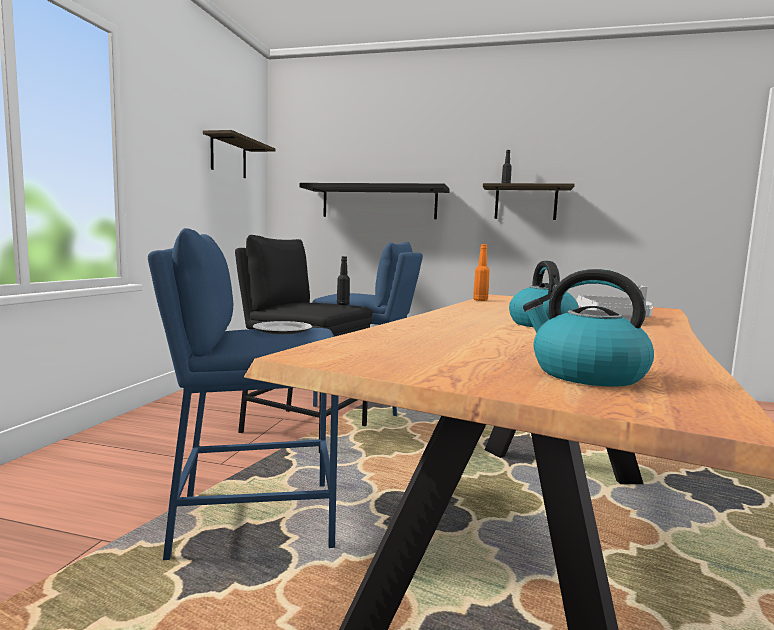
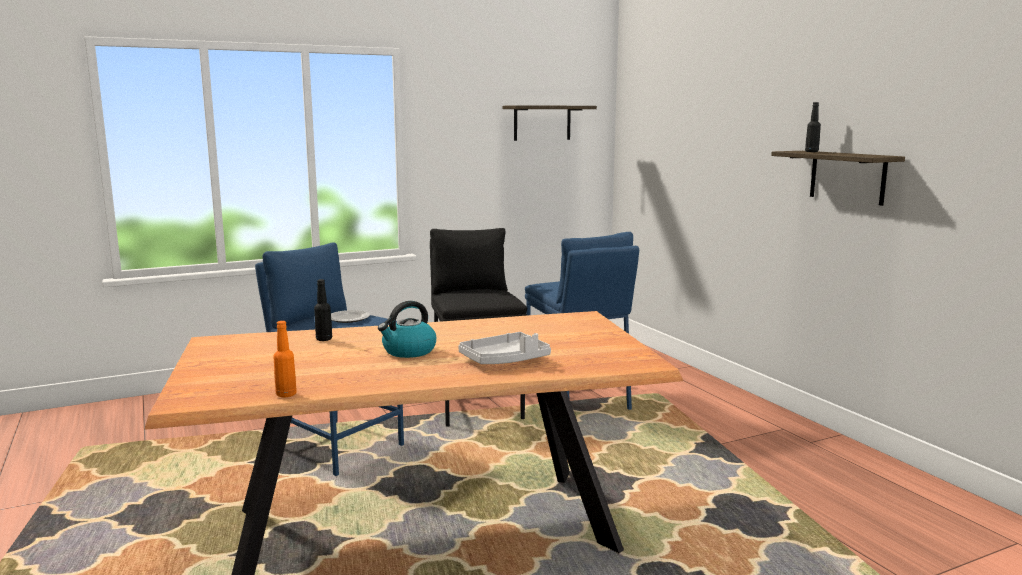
camera: 50 degrees right, 5 degrees up
black shelf [300,183,450,219] -> none
black bottle [337,256,350,305] -> black bottle moved to [314,279,332,341]
orange bottle [473,244,490,301] -> orange bottle moved to [273,321,297,397]
kettle [523,269,654,387] -> none

